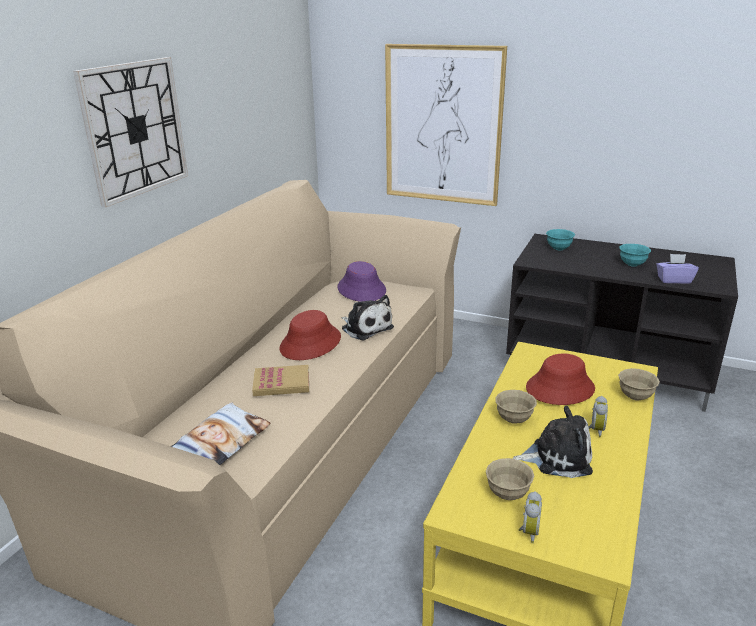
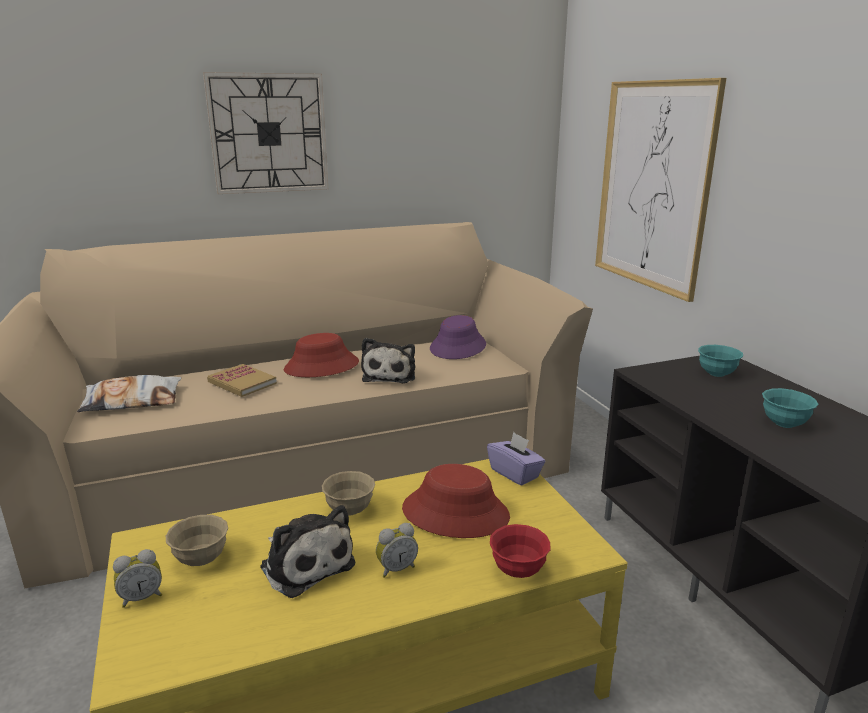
camera: 45 degrees right, 5 degrees down
beige bowl [618,368,660,401] -> red bowl [490,524,551,578]
purple tissue box [656,254,699,284] -> purple tissue box moved to [487,432,545,486]

